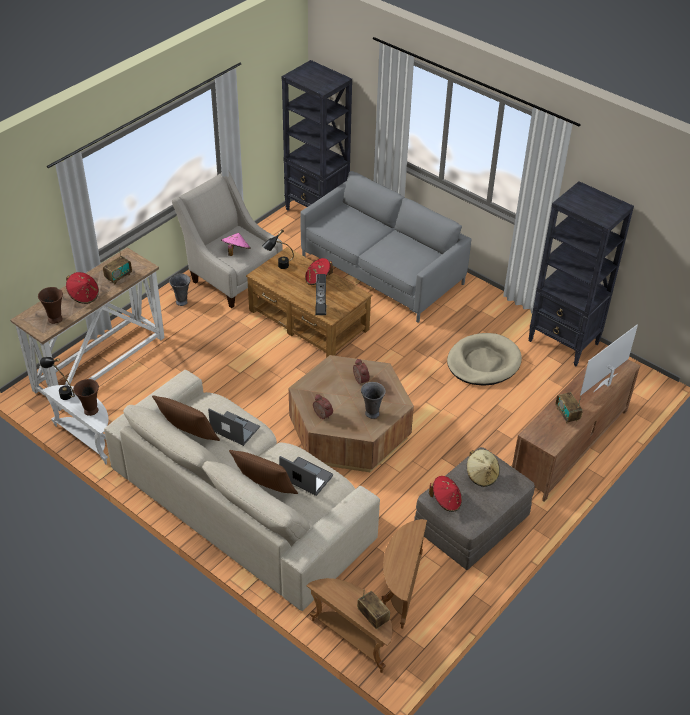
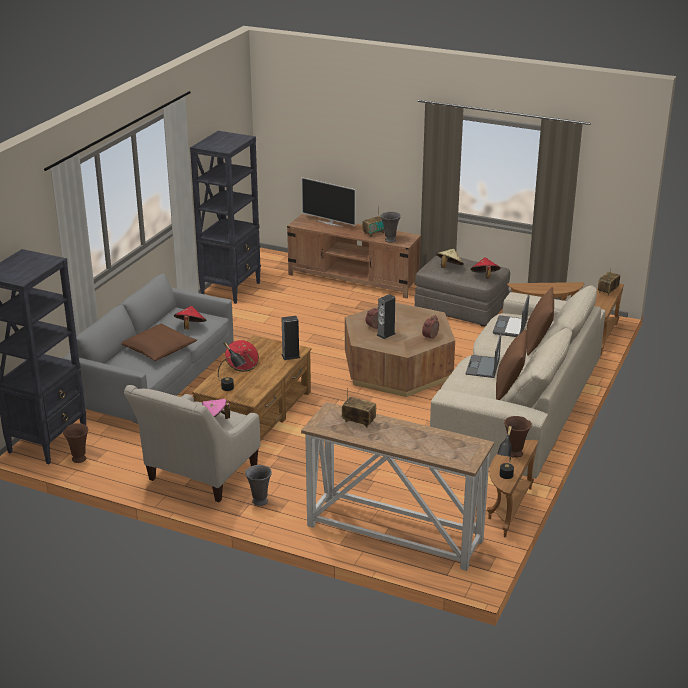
camera: 105 degrees left, 15 degrees down
brown vase [38,287,63,324] -> brown vase moved to [63,423,88,463]
white side table [42,385,109,464] -> brown side table [487,440,539,537]
red hat [66,272,99,304] -> red hat moved to [174,306,206,330]
grey vase [361,382,386,419] -> grey vase moved to [381,212,401,243]
beige dog bed [447,333,522,386] -> none
none -> brown pillow [122,324,197,361]
none -> speaker [377,294,395,339]

